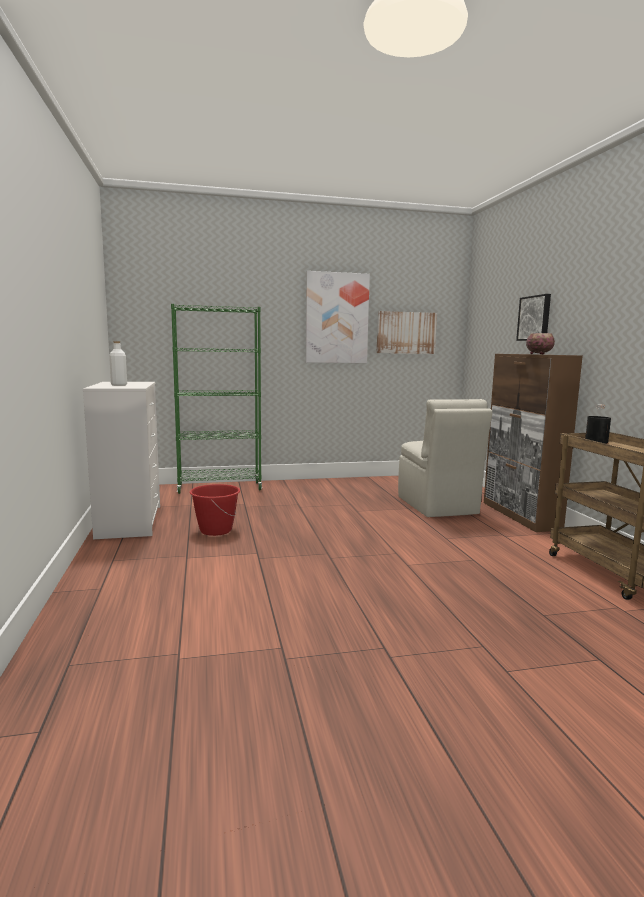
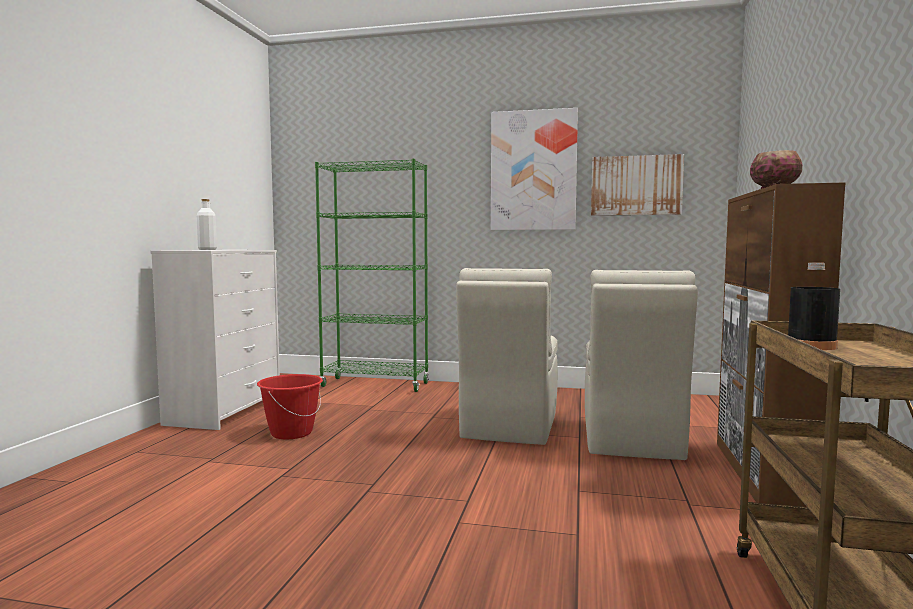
camera: 25 degrees right, 5 degrees down
picture [516,294,551,341] -> none
none -> beige chair [456,268,558,445]

